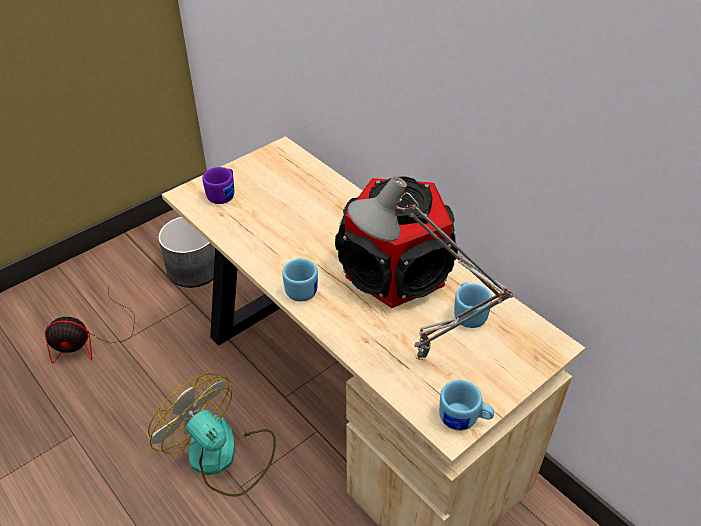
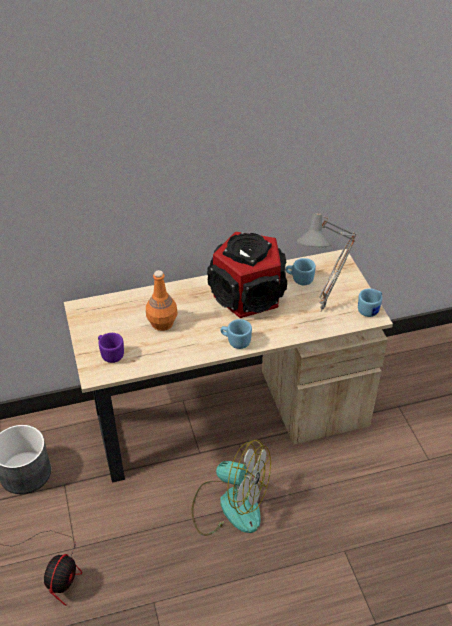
camera: 65 degrees left, 0 degrees up
fan [148,373,276,497] -> fan turned 135 degrees counterclockwise [191,440,271,536]
none -> orange bottle [146,270,177,331]

